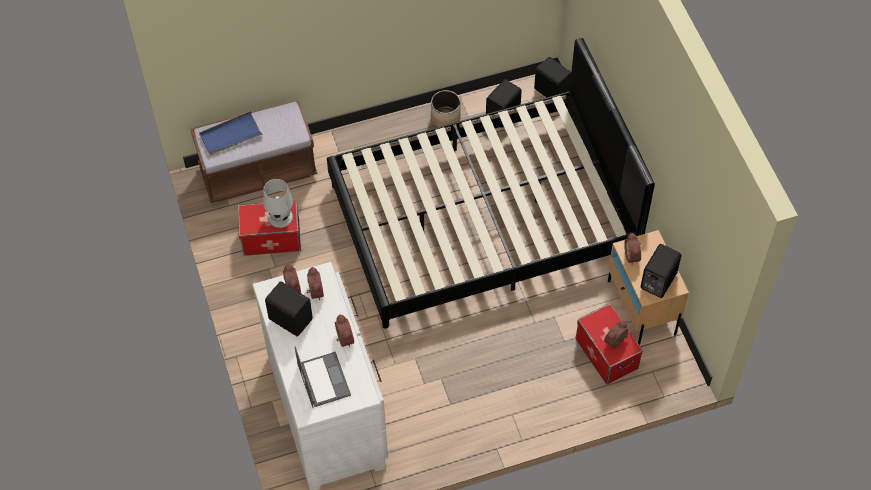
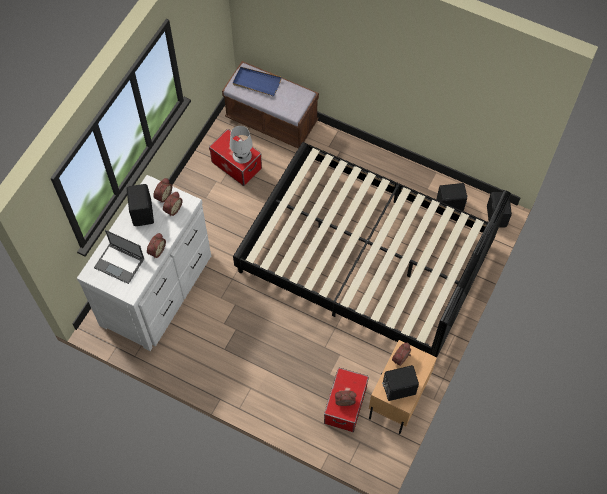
camera: 45 degrees right, 5 degrees up
laptop [295,346,351,408] -> laptop turned 90 degrees clockwise [94,230,144,284]
planter [431,90,461,127] -> none

